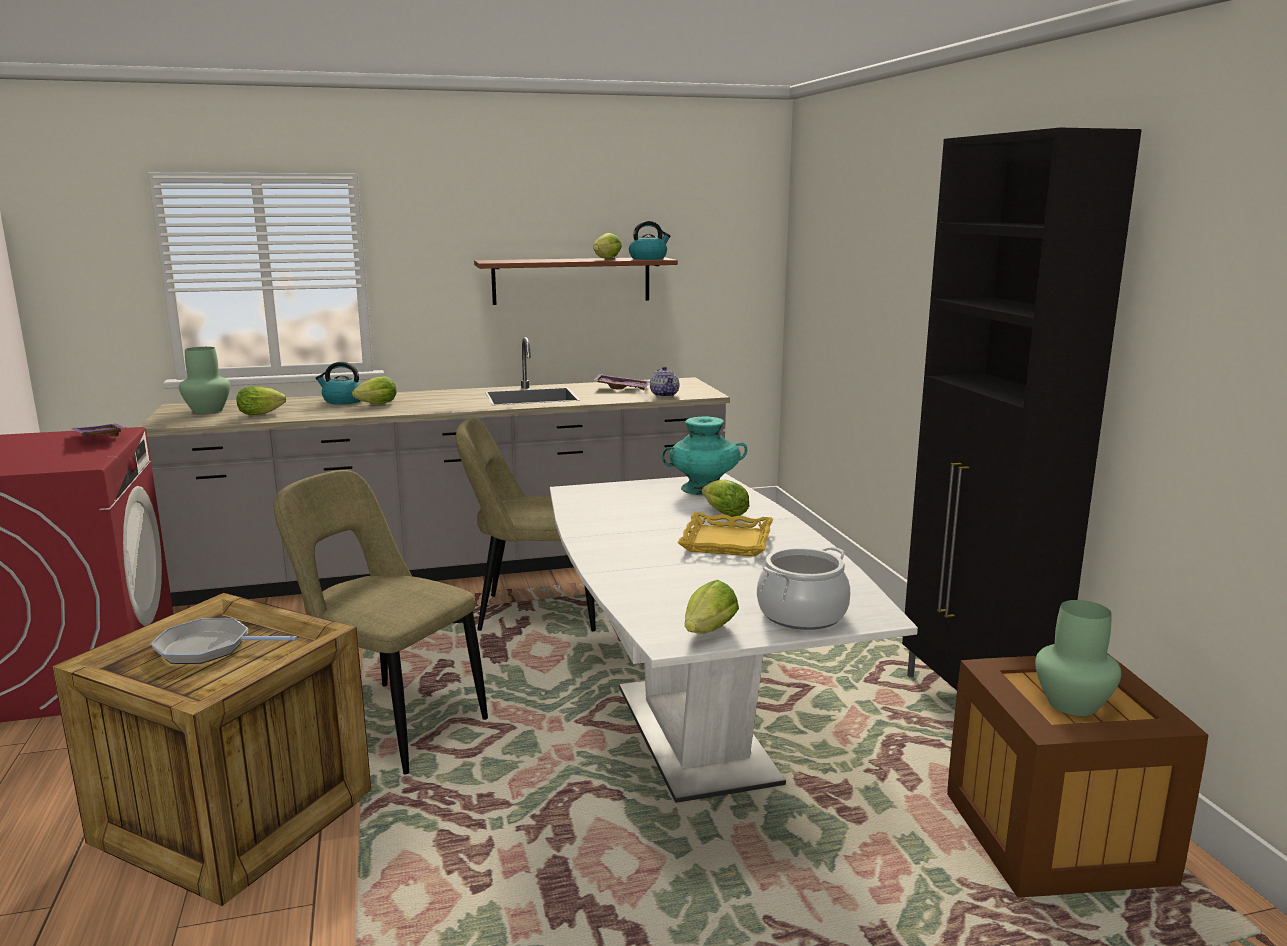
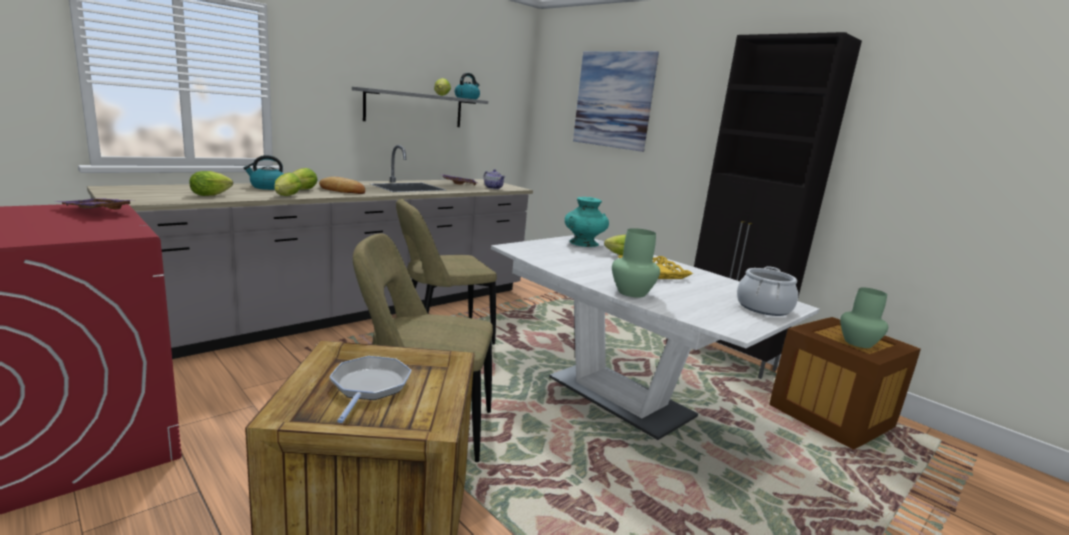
camera: 30 degrees left, 0 degrees up
frying pan [151,618,297,664] -> frying pan turned 120 degrees clockwise [329,356,411,423]
green vase [179,347,230,414] -> green vase moved to [612,228,660,298]
brown shelf [474,257,678,305] -> grey shelf [352,87,488,127]
lettuce [685,580,739,634] -> lettuce moved to [274,173,302,196]
none -> bread [319,177,365,194]
none -> picture [573,51,659,152]

